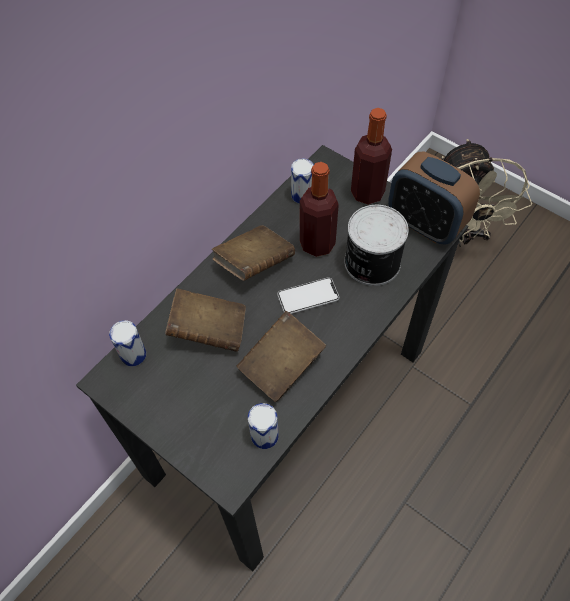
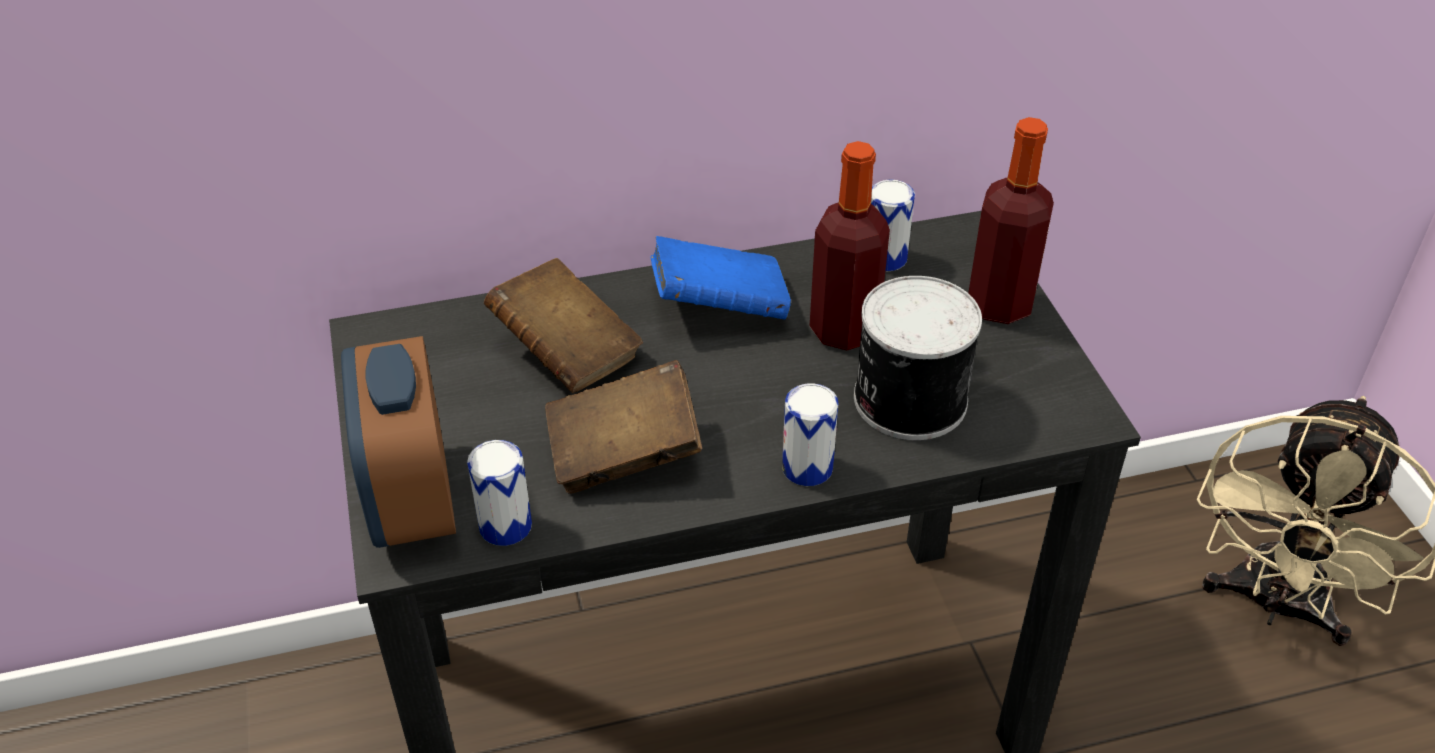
camera: 35 degrees right, 15 degrees down
can [109,320,146,366] -> can moved to [782,383,838,486]
brown book [212,225,295,281] -> blue book [650,236,791,320]
phone [277,277,339,314] -> none
alarm clock [388,152,480,245] -> alarm clock moved to [341,336,456,548]

